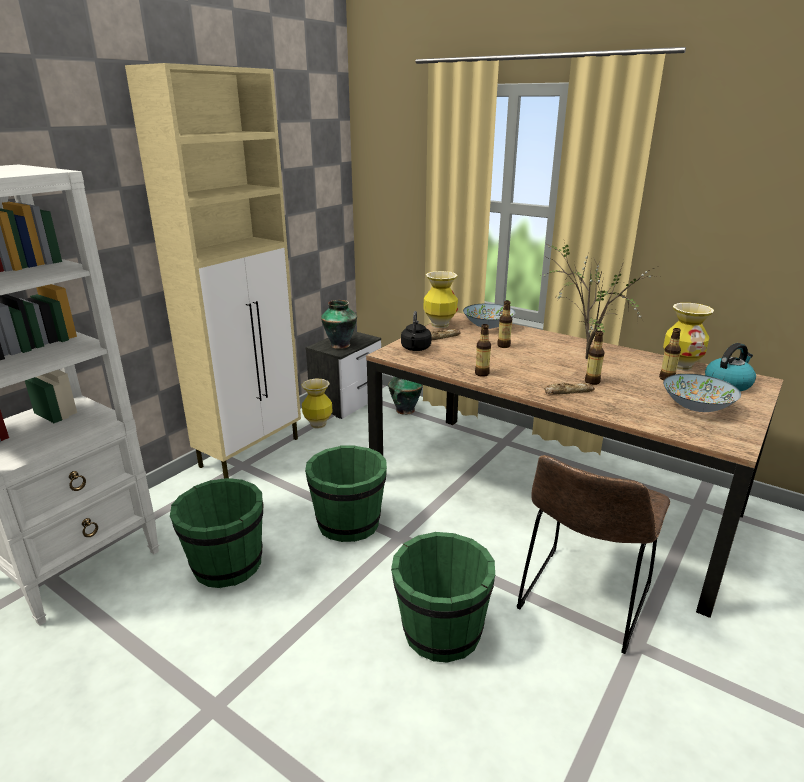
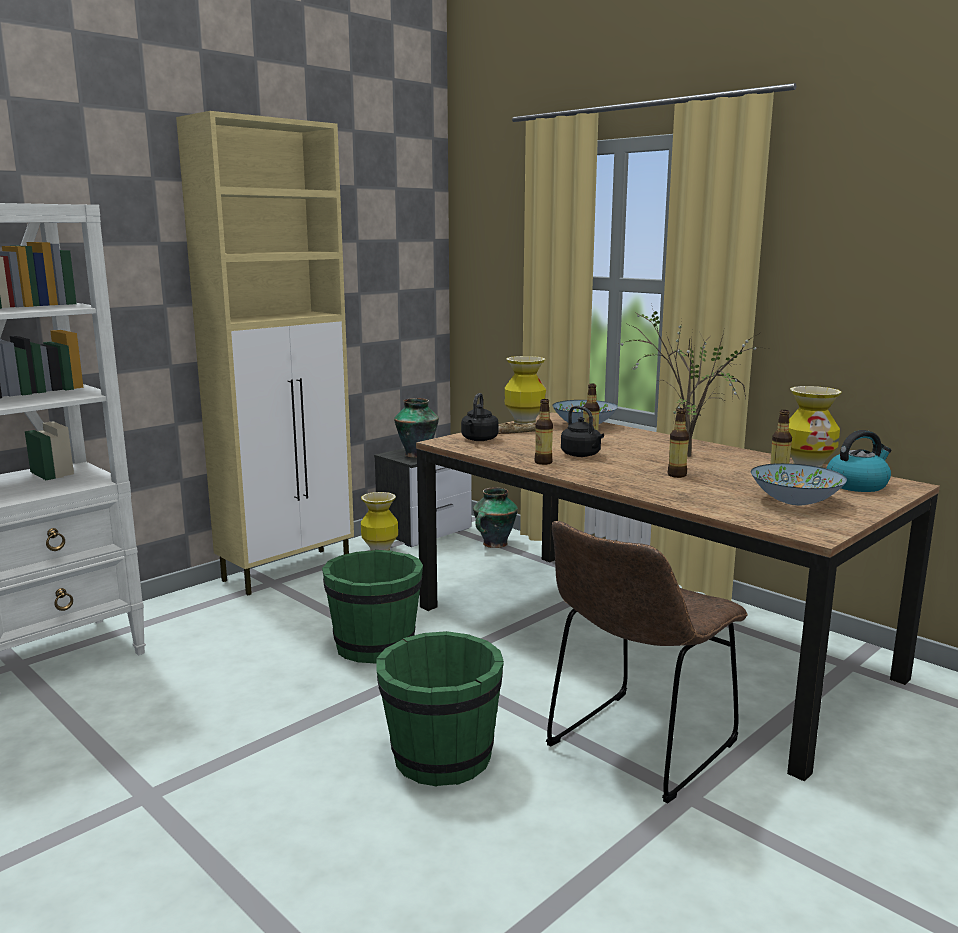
camera: 10 degrees right, 10 degrees down
green bucket [170,478,263,588] -> none
bread [544,383,595,395] -> none
none -> black kettle [561,406,604,457]

